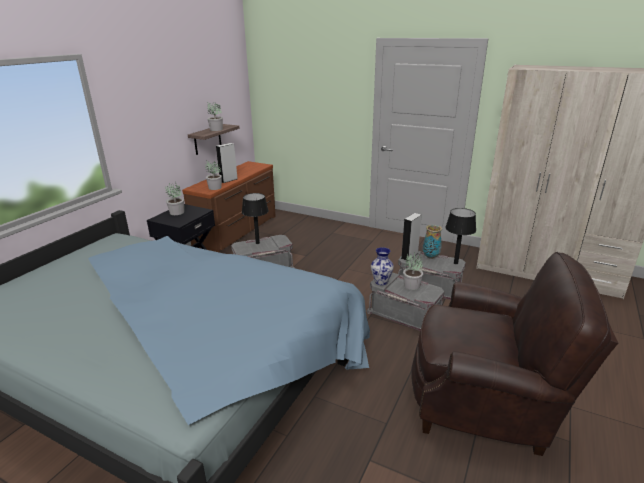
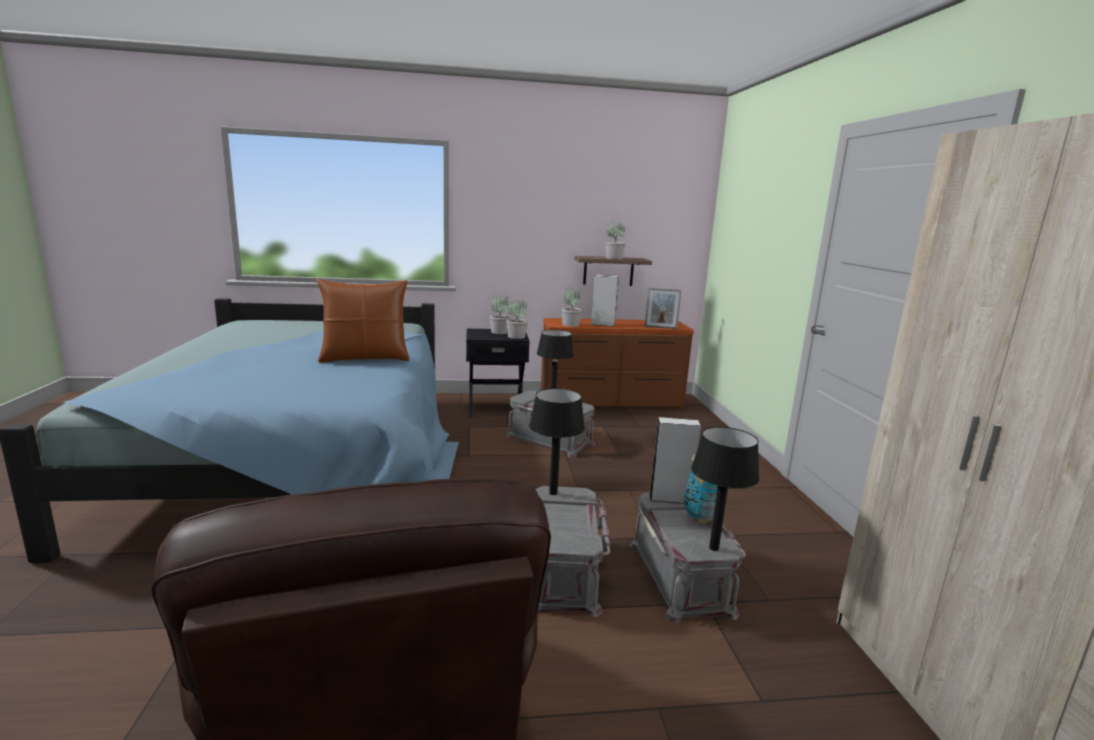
camera: 55 degrees right, 10 degrees down
vase [371,247,394,285] -> black table lamp [529,388,585,495]
potted plant [403,252,423,290] -> potted plant moved to [506,300,528,339]
none -> brown pillow [317,279,409,363]
none -> picture frame [645,288,681,329]

